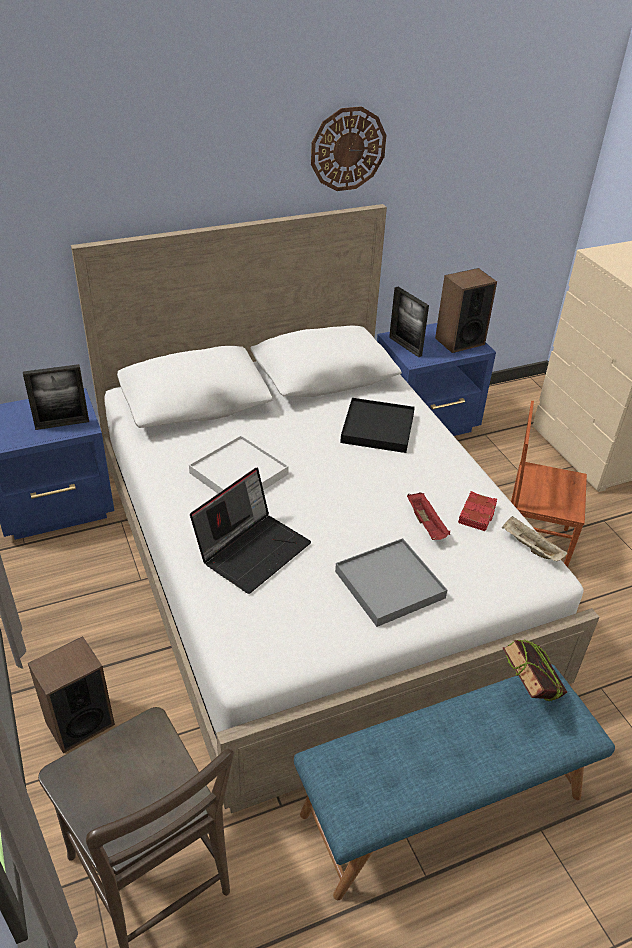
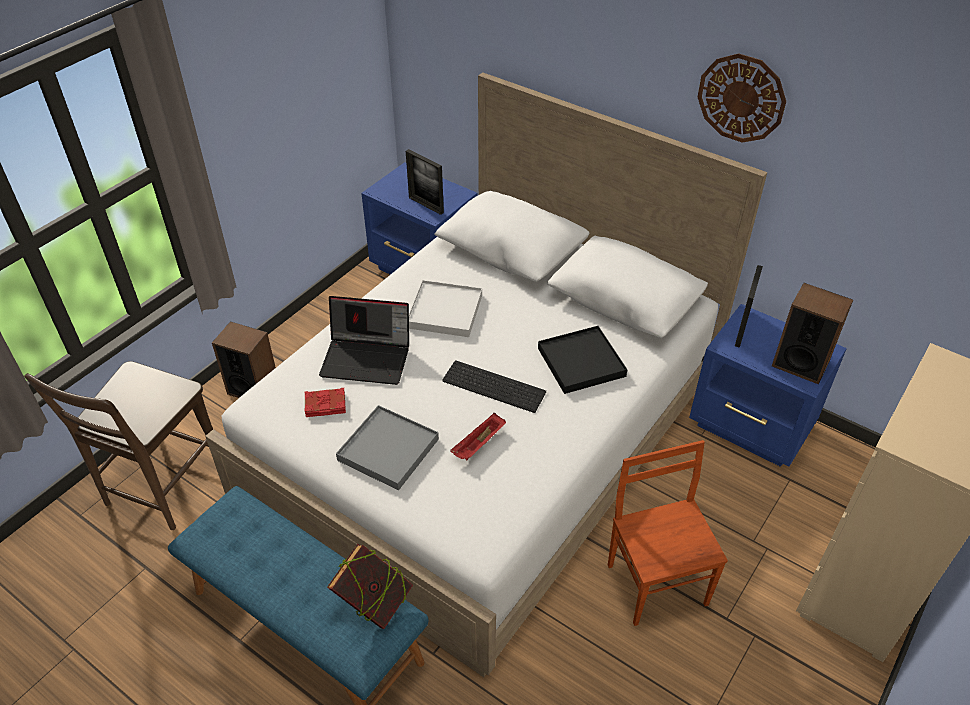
camera: 60 degrees right, 5 degrees up
red book [458,491,497,531] -> red book moved to [305,388,346,417]
beige tray [502,516,568,561] -> none
none -> keyboard [442,360,546,413]

